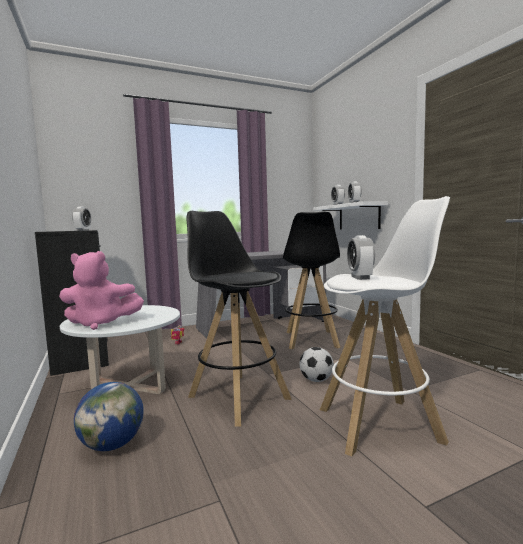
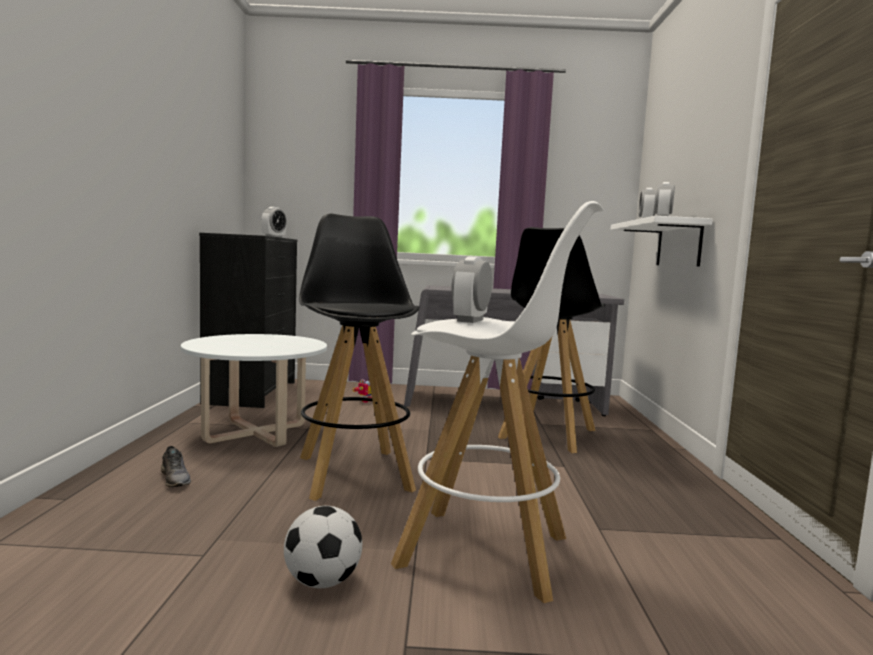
camera: 25 degrees right, 0 degrees up
pink plush toy [59,251,144,330] -> none
globe [74,382,144,451] -> grey shoe [161,446,191,487]
football [300,347,334,382] -> football moved to [284,506,362,588]

